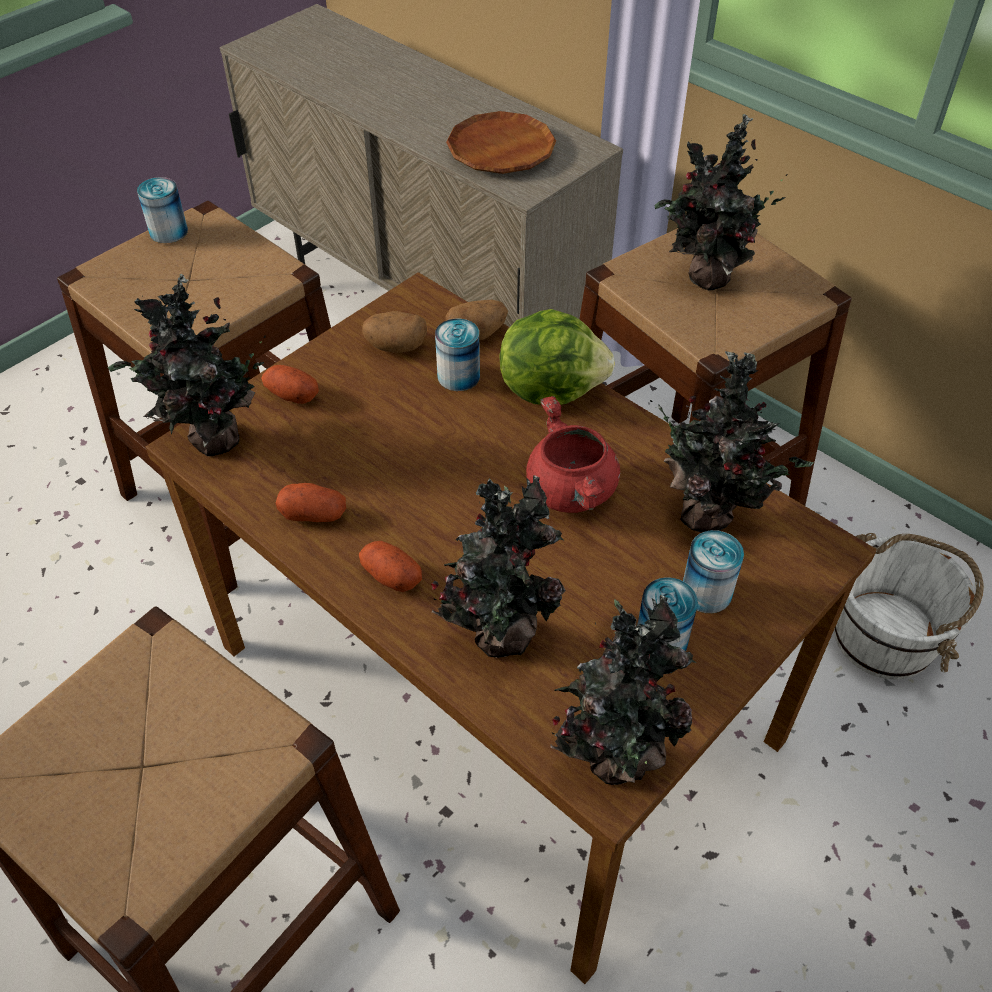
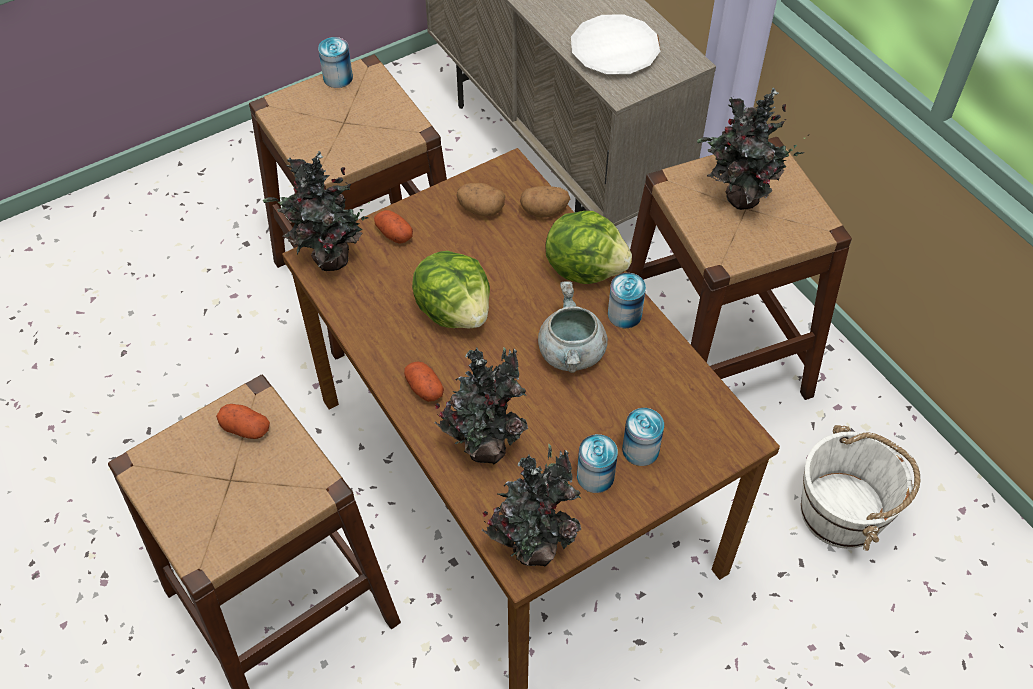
camera: 15 degrees right, 5 degrees up
potato [276,483,346,522] -> potato moved to [216,404,270,439]
can [435,319,480,391] -> can moved to [608,273,646,328]
brown plate [446,111,556,174] -> white plate [571,14,660,75]
red cooking pot [526,396,620,513] -> grey cooking pot [538,281,608,373]
potted plant [650,351,814,533] -> none
none -> lettuce [412,250,490,328]

